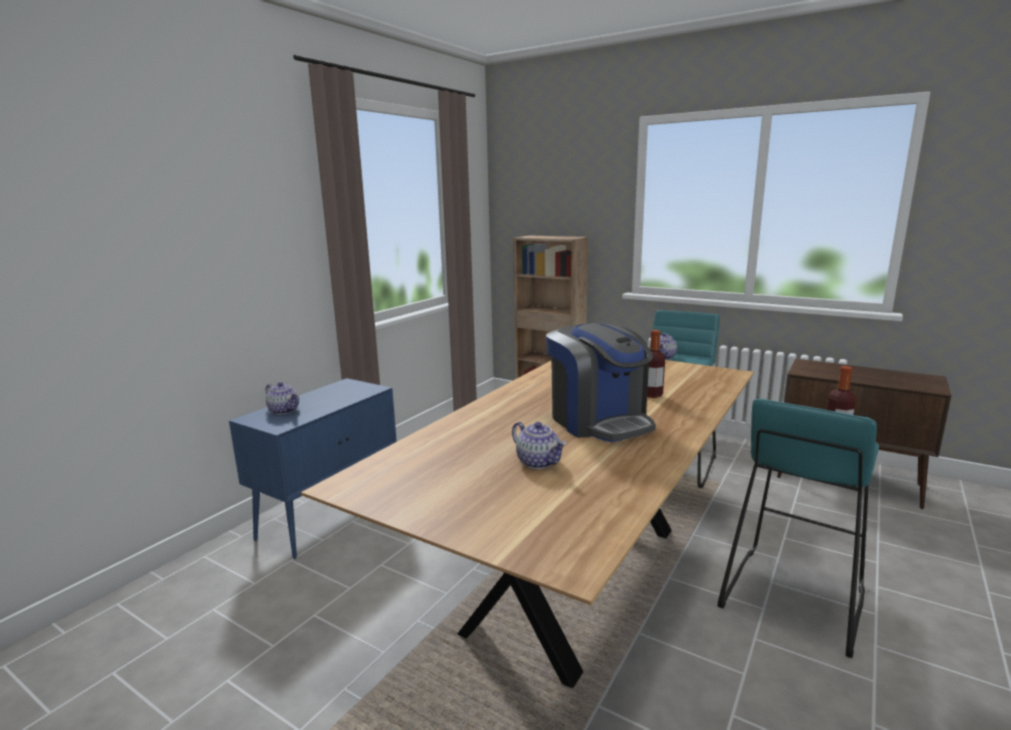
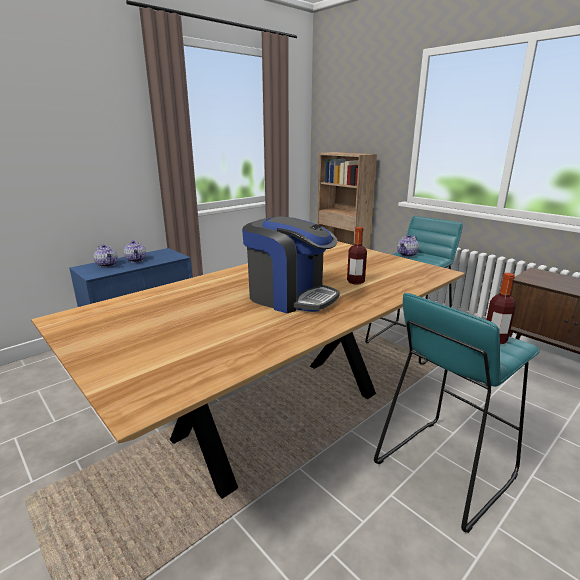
camera: 15 degrees right, 5 degrees up
teapot [512,422,566,469] -> teapot moved to [124,240,146,262]
coffee machine [546,323,656,442] -> coffee machine turned 45 degrees counterclockwise [242,216,340,313]

